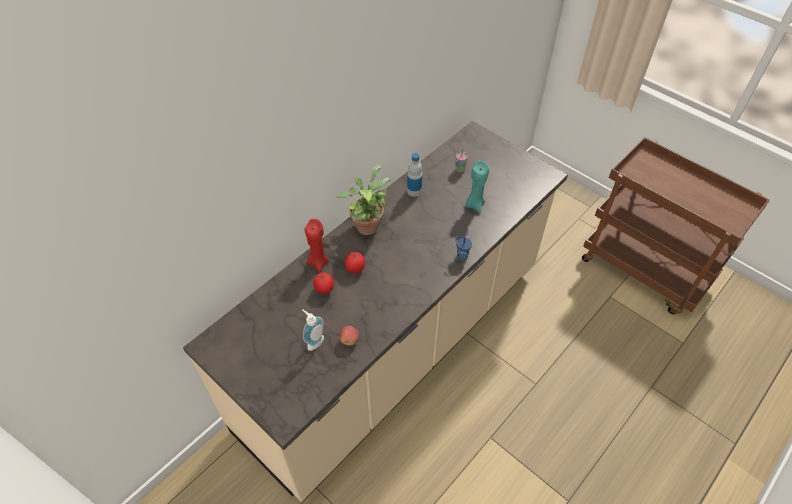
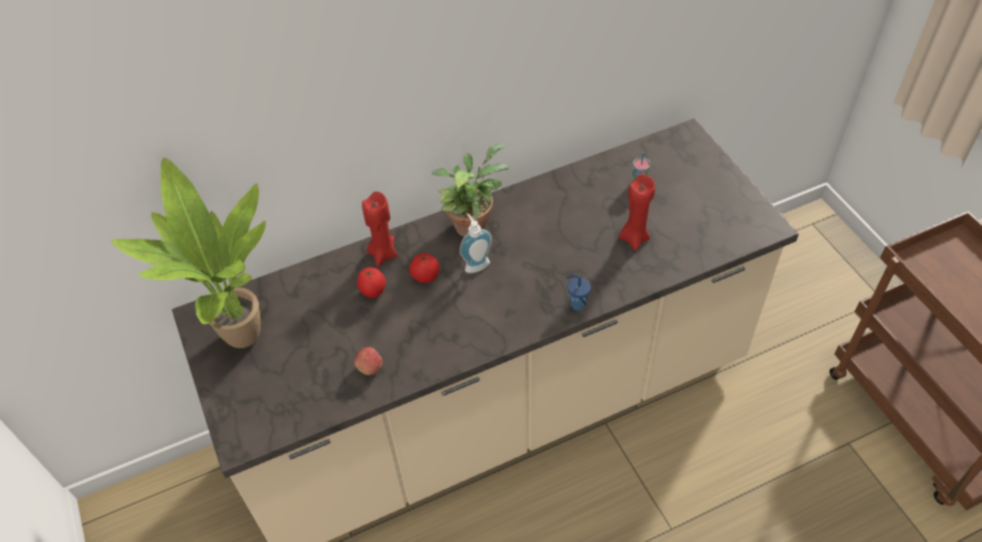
camera: 25 degrees right, 0 degrees up
soap dispenser [302,310,324,351] -> soap dispenser moved to [460,214,492,273]
bottle [407,153,422,197] -> none
turquoise candle [466,161,489,212] -> red candle [619,174,655,251]
none -> potted plant [111,158,266,348]

